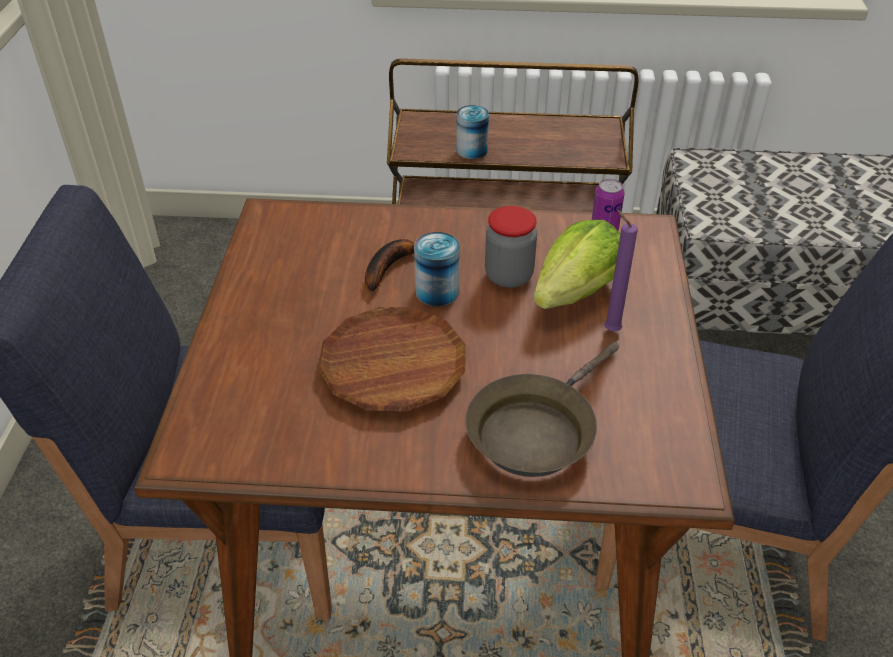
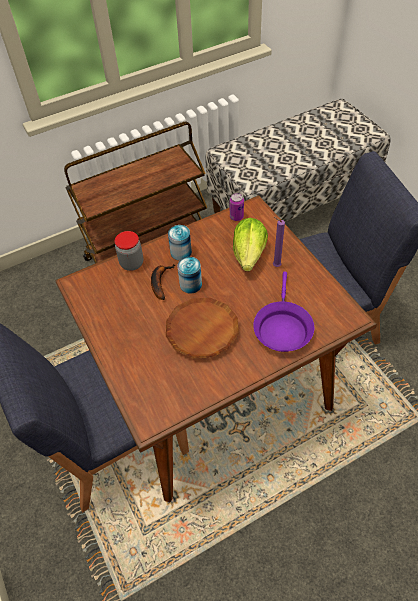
camera: 30 degrees left, 10 degrees up
can [456,105,489,159] -> can moved to [168,225,192,261]
brown frying pan [465,342,619,477] -> purple frying pan [253,271,314,352]
jar [485,206,537,288] -> jar moved to [115,231,143,271]

